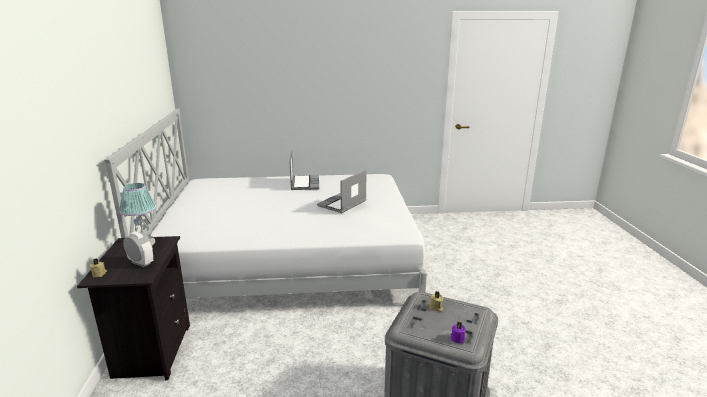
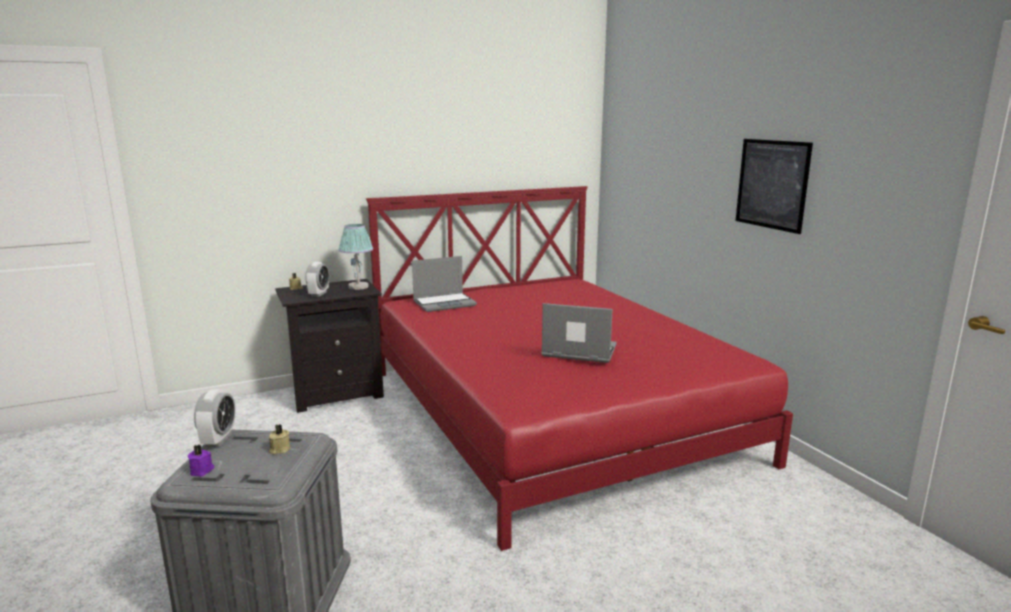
camera: 70 degrees right, 5 degrees down
white bed [104,109,427,298] -> red bed [366,186,793,551]
laptop [290,151,319,190] -> laptop moved to [412,256,477,312]
none -> alarm clock [194,389,235,447]
none -> picture [736,139,813,234]

